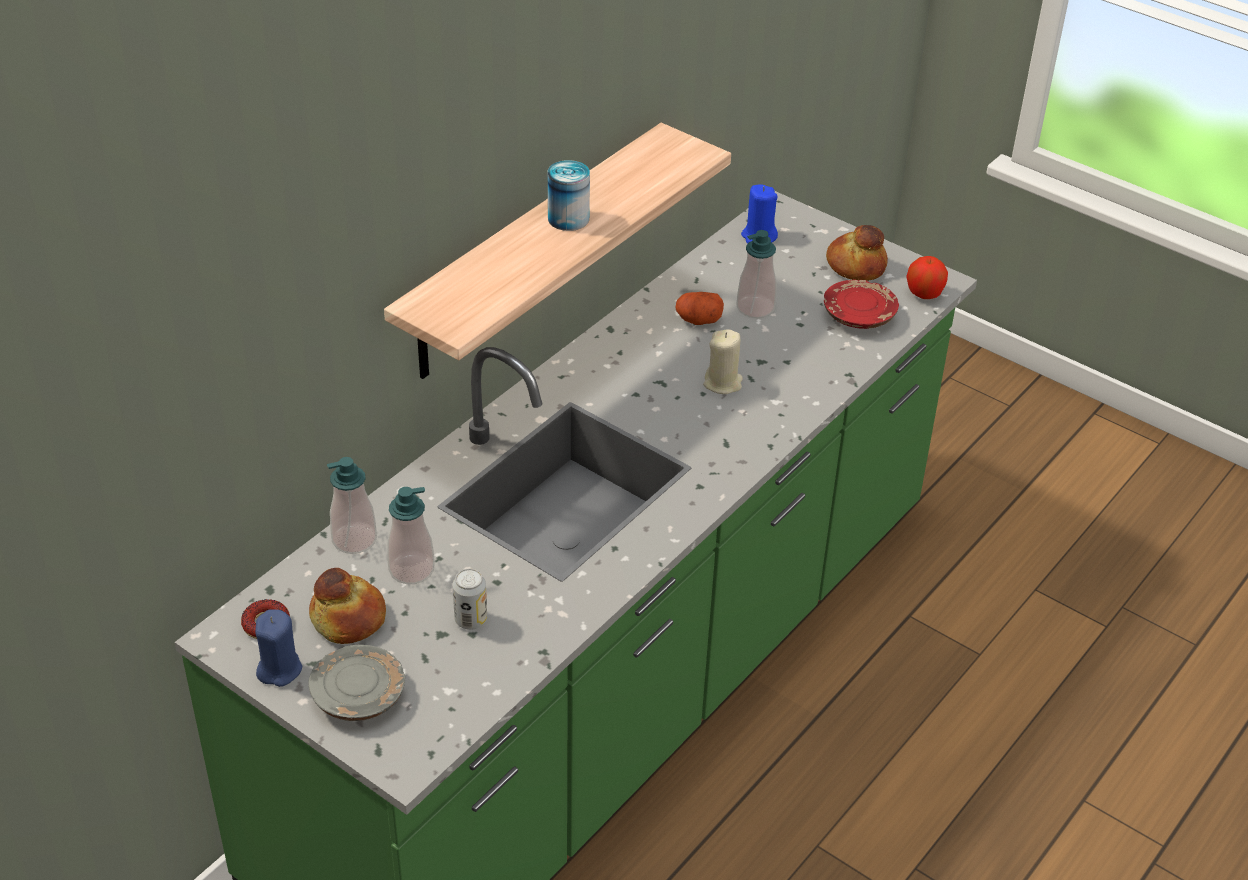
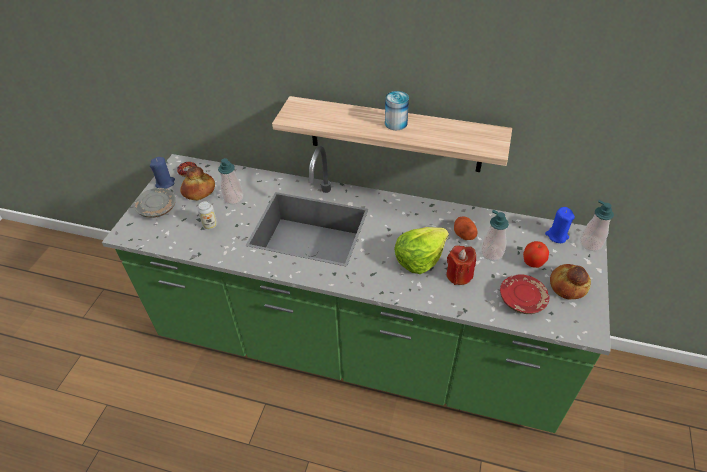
camera: 70 degrees right, 5 degrees up
soap dispenser [327,457,377,554] -> soap dispenser moved to [580,200,614,251]
beige candle [703,329,743,394] -> lettuce [394,227,449,274]
apple [906,256,948,299] -> apple moved to [523,241,549,268]
none -> red candle [446,245,476,285]

